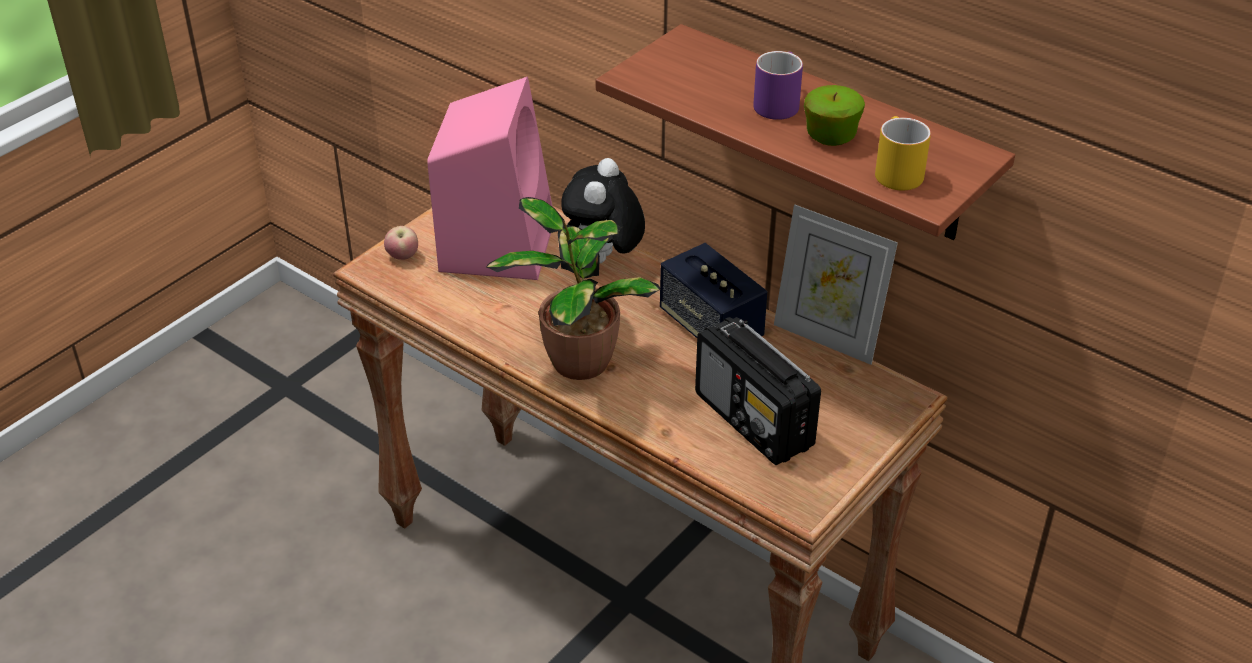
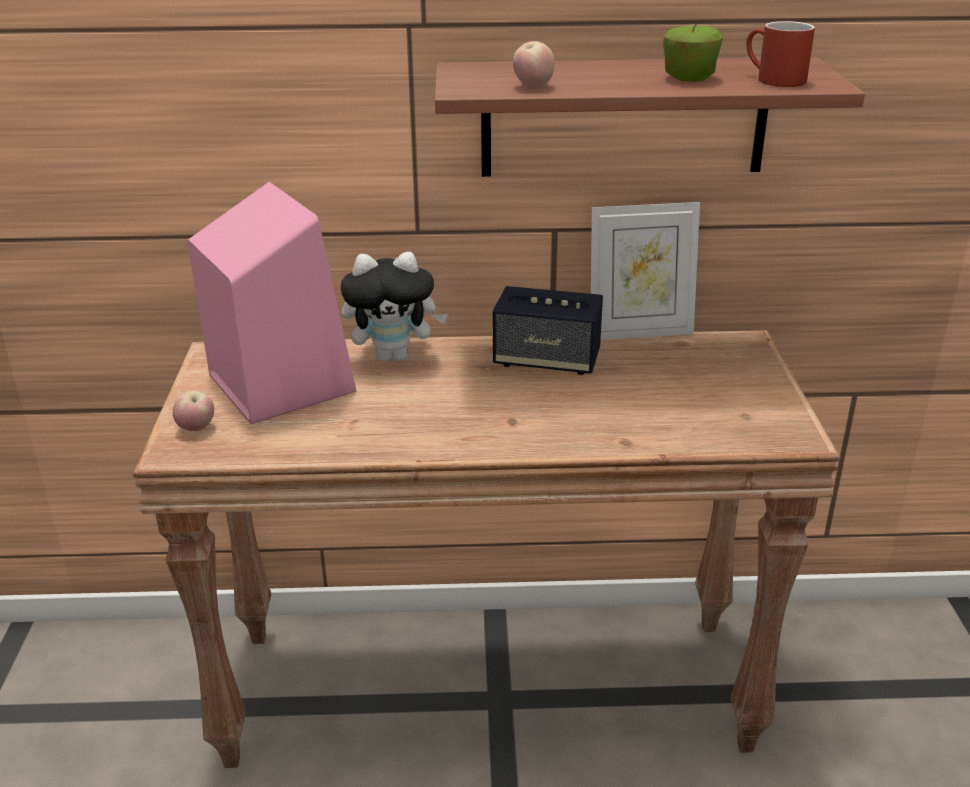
camera: 40 degrees left, 10 degrees down
potted plant [486,197,661,380] -> none
plush toy [561,158,645,264] -> plush toy turned 75 degrees counterclockwise [341,252,448,362]
radio [695,317,821,465] -> none
purple mug [753,51,803,120] -> none
yellow mug [875,116,931,191] -> red mug [746,21,815,87]
none -> apple [513,41,554,88]

